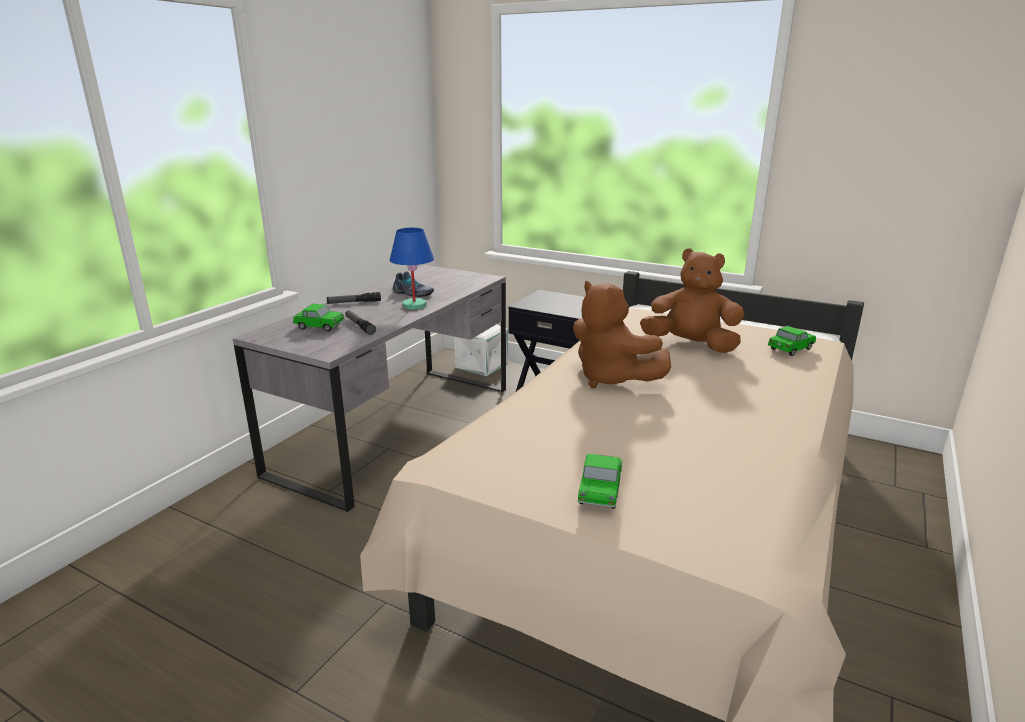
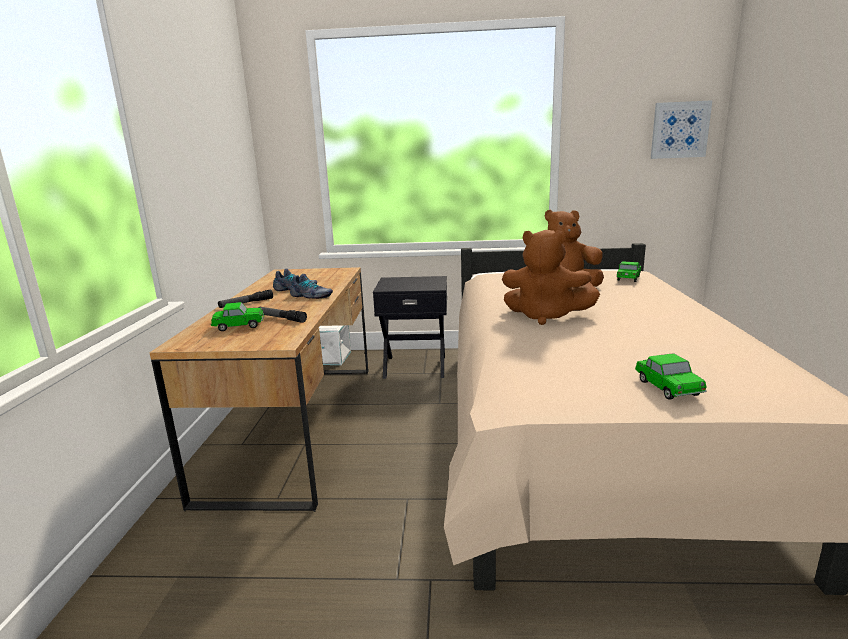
camera: 25 degrees left, 5 degrees down
grey desk [233,265,506,512] -> brown desk [150,267,369,512]
blue table lamp [390,228,434,309] -> shoe [290,274,333,299]
none -> picture [651,100,712,159]

